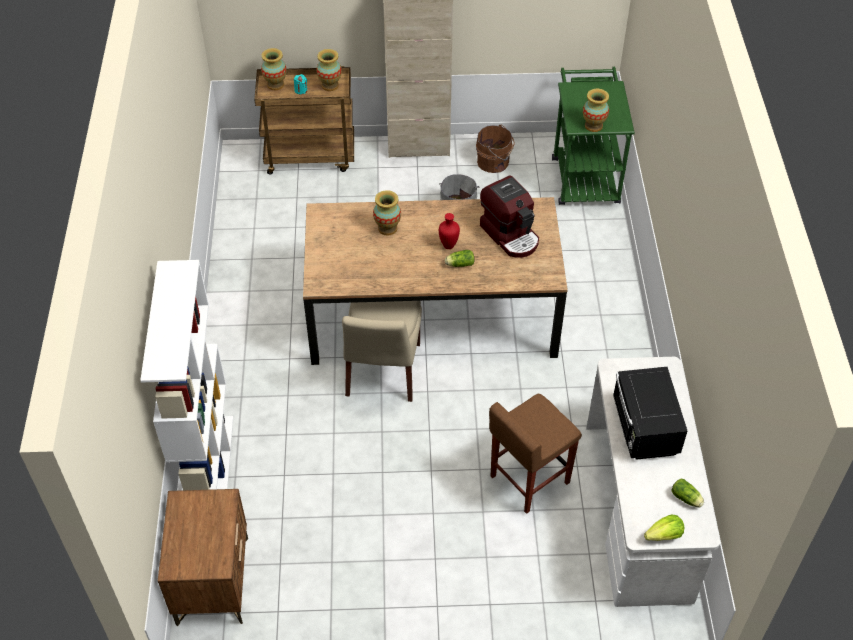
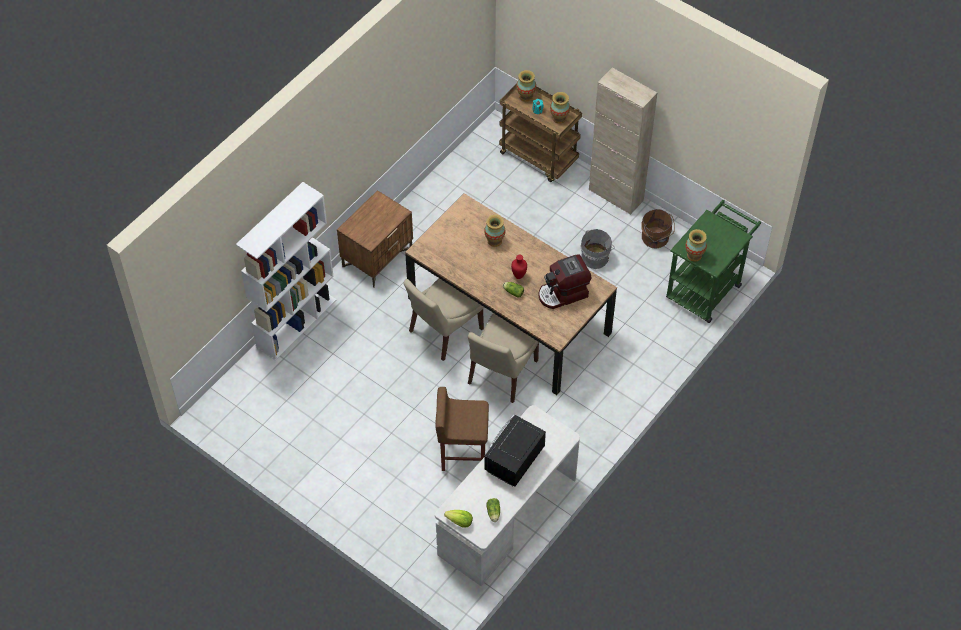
camera: 40 degrees right, 5 degrees up
brown nightstand [158,489,248,626] -> brown nightstand moved to [337,190,413,288]
coffee machine [480,175,539,258] -> coffee machine turned 60 degrees clockwise [538,254,591,309]
none -> beige chair [468,313,539,403]

